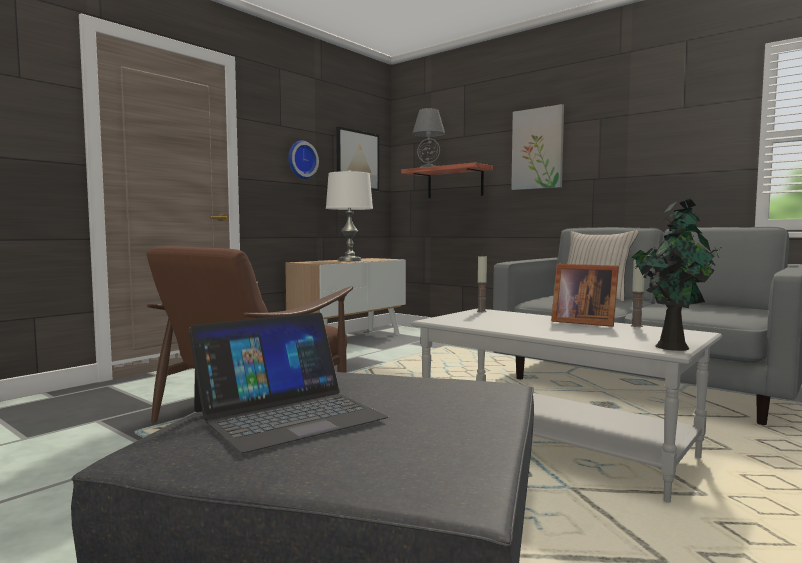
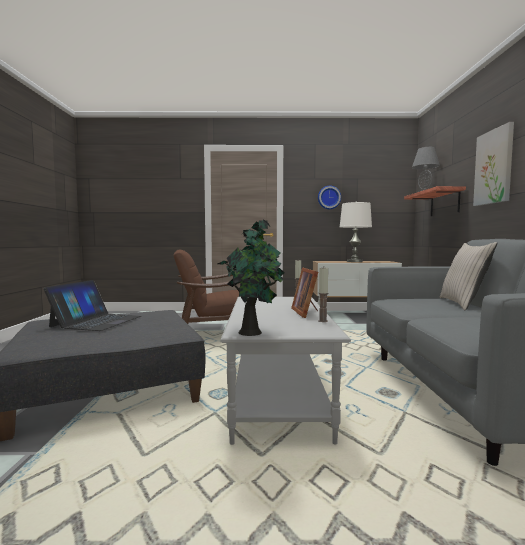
camera: 50 degrees right, 0 degrees up
laptop [189,313,388,453] -> laptop turned 90 degrees counterclockwise [44,280,141,331]
picture [336,127,379,191] -> none

